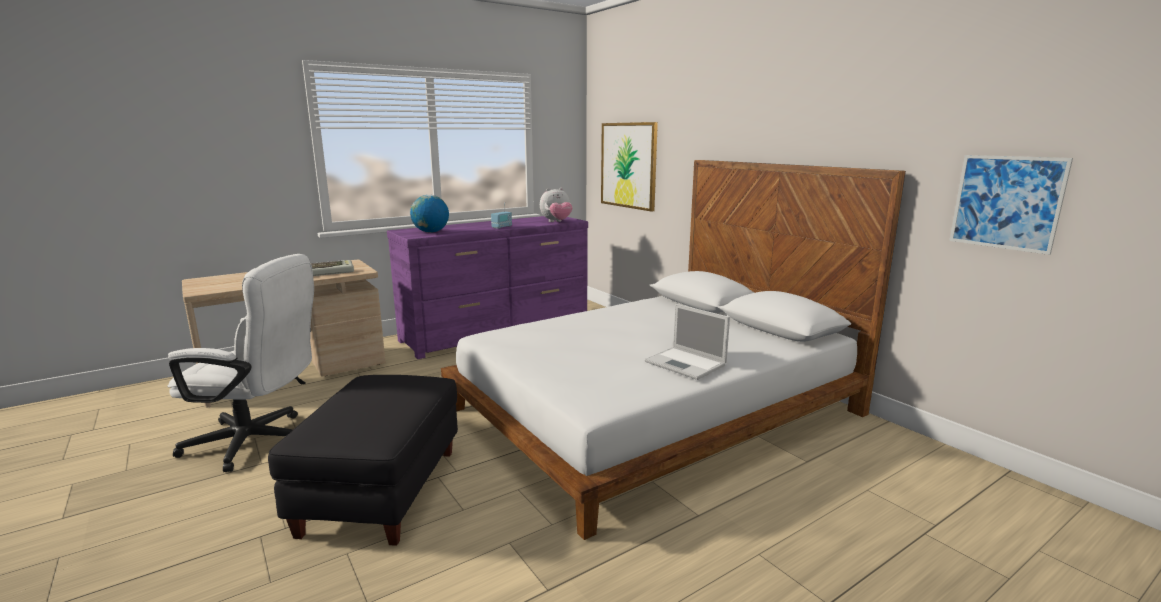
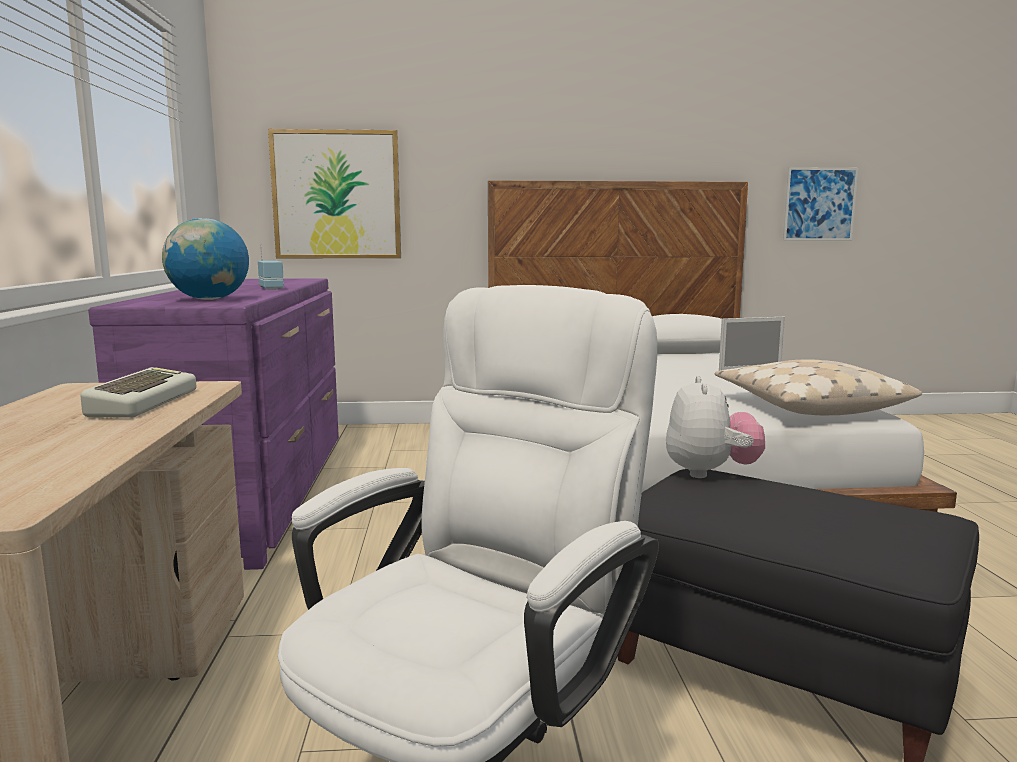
camera: 60 degrees left, 5 degrees down
plush toy [540,188,572,222] -> plush toy moved to [666,376,765,478]
none -> beige pillow [714,360,922,415]

